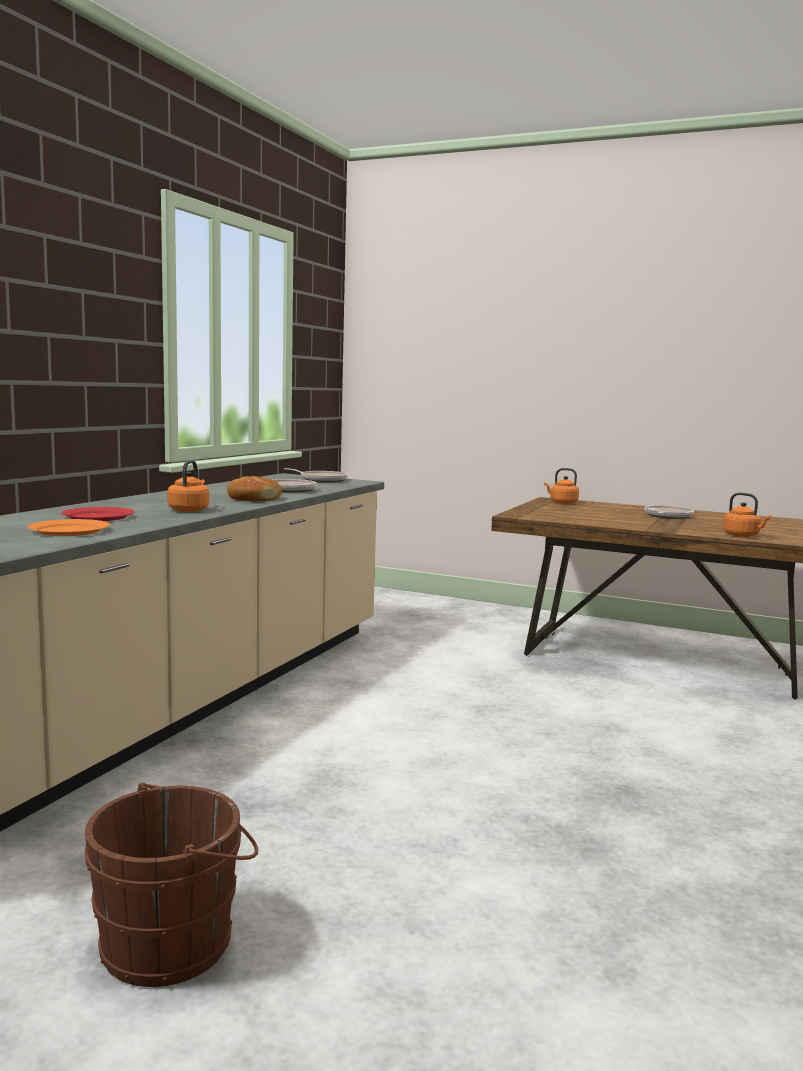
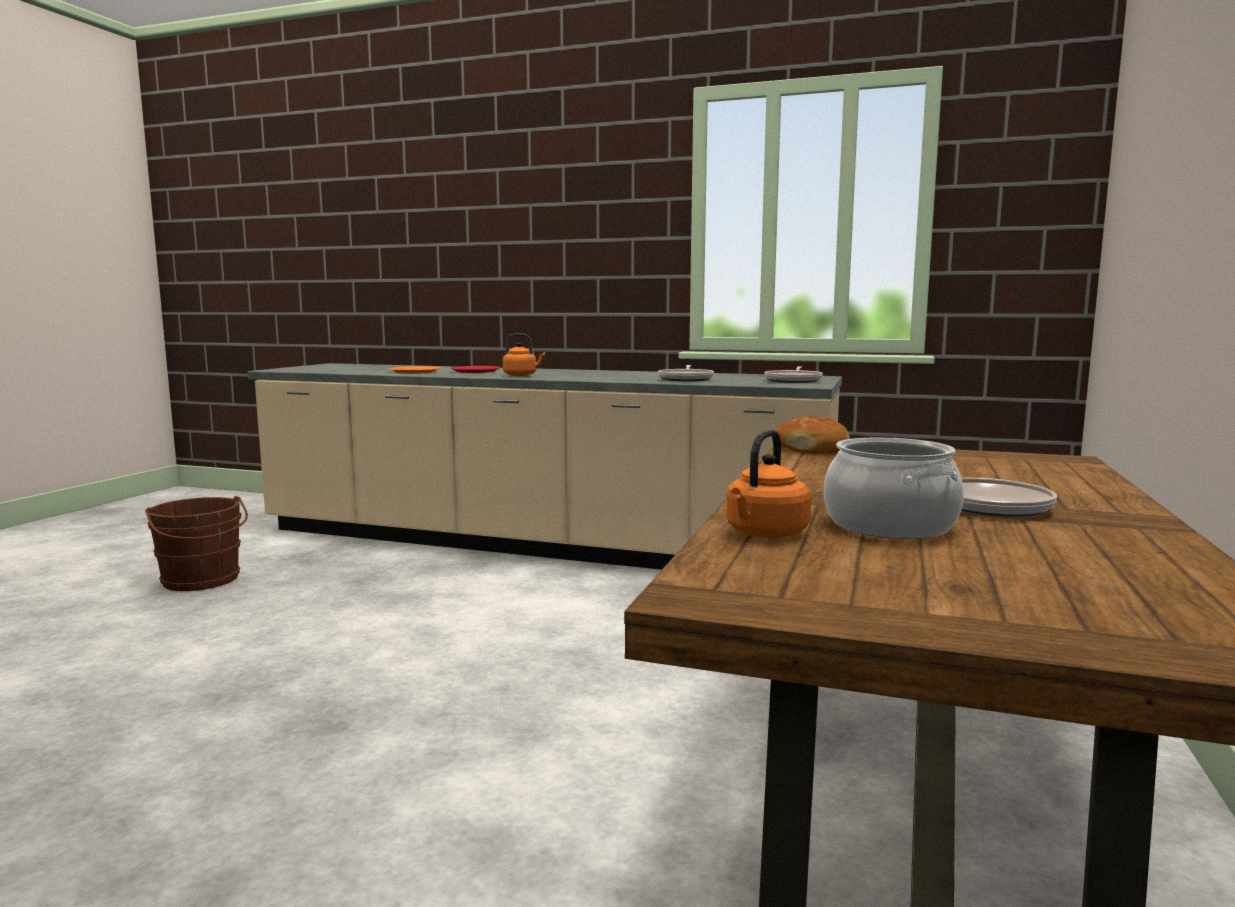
camera: 85 degrees right, 0 degrees up
bread [227,476,282,501] -> bread moved to [776,416,850,454]
orange kettle [544,468,579,504] -> none
none -> cooking pot [824,438,964,539]

